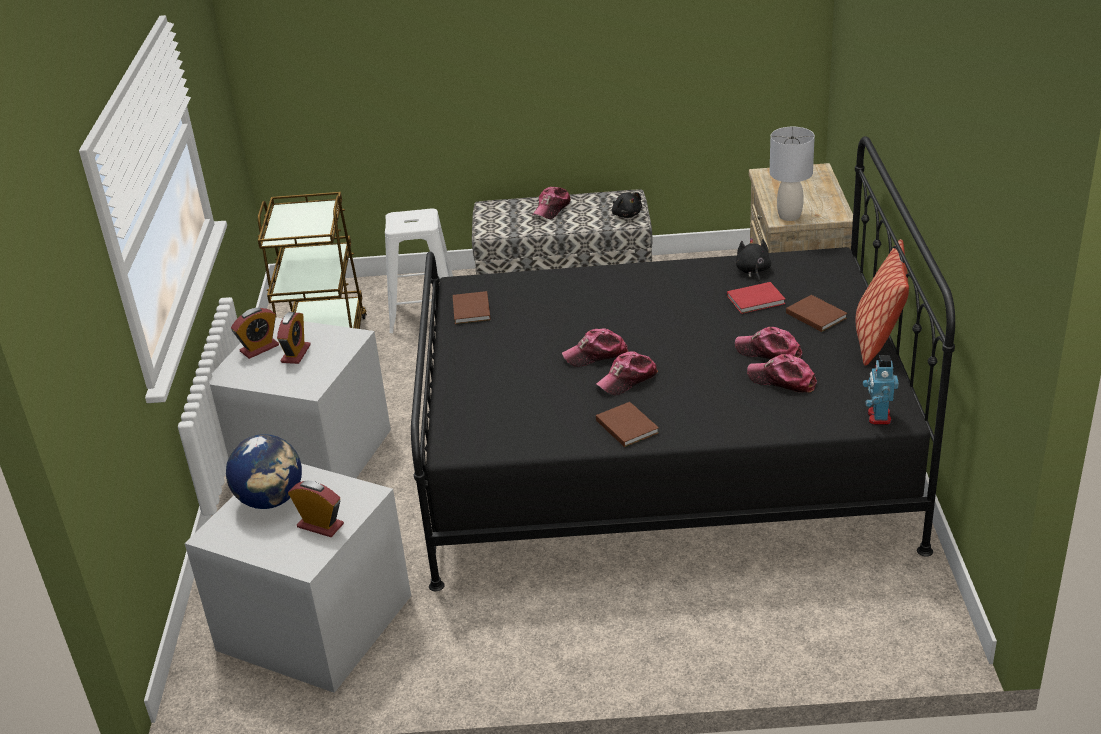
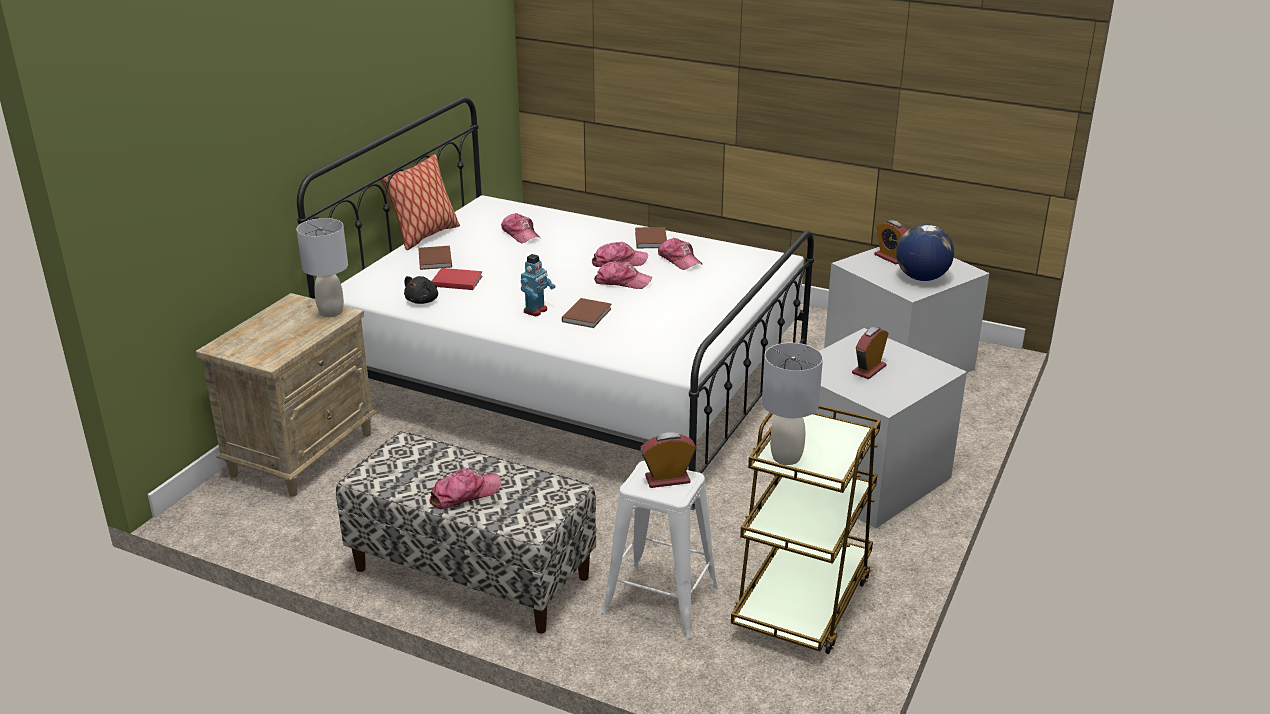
camera: 155 degrees left, 5 degrees down
alarm clock [231,308,279,359] -> alarm clock moved to [640,432,696,488]
black bed [411,136,955,591] -> white bed [297,97,814,510]
brown book [452,291,491,324] -> brown book moved to [562,298,612,328]
black plush toy [612,192,642,218] -> none
cap [735,327,802,359] -> cap moved to [658,238,702,270]
toy robot [863,355,899,425] -> toy robot moved to [521,254,555,316]
none -> grey table lamp [762,343,823,465]

